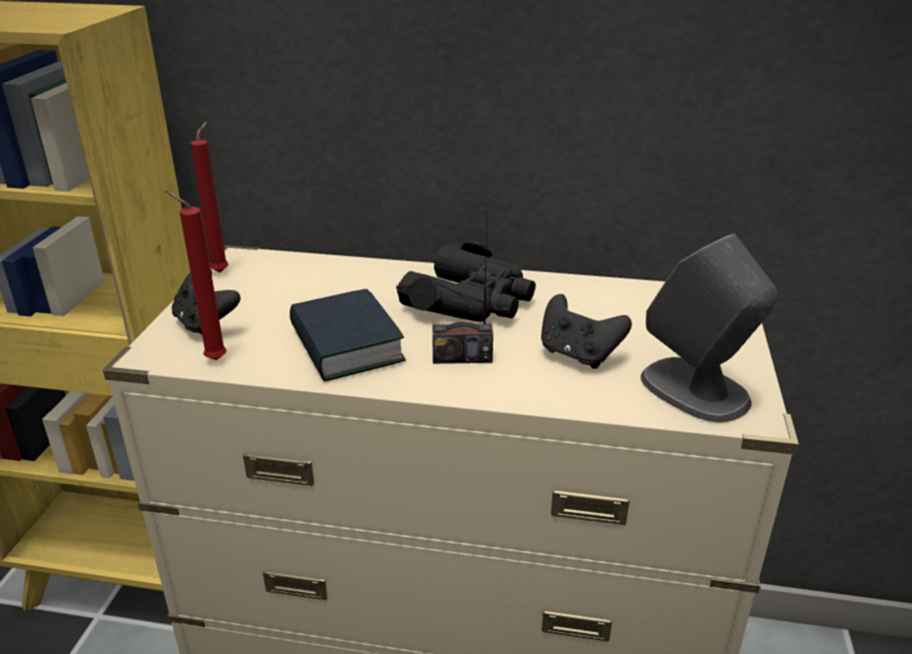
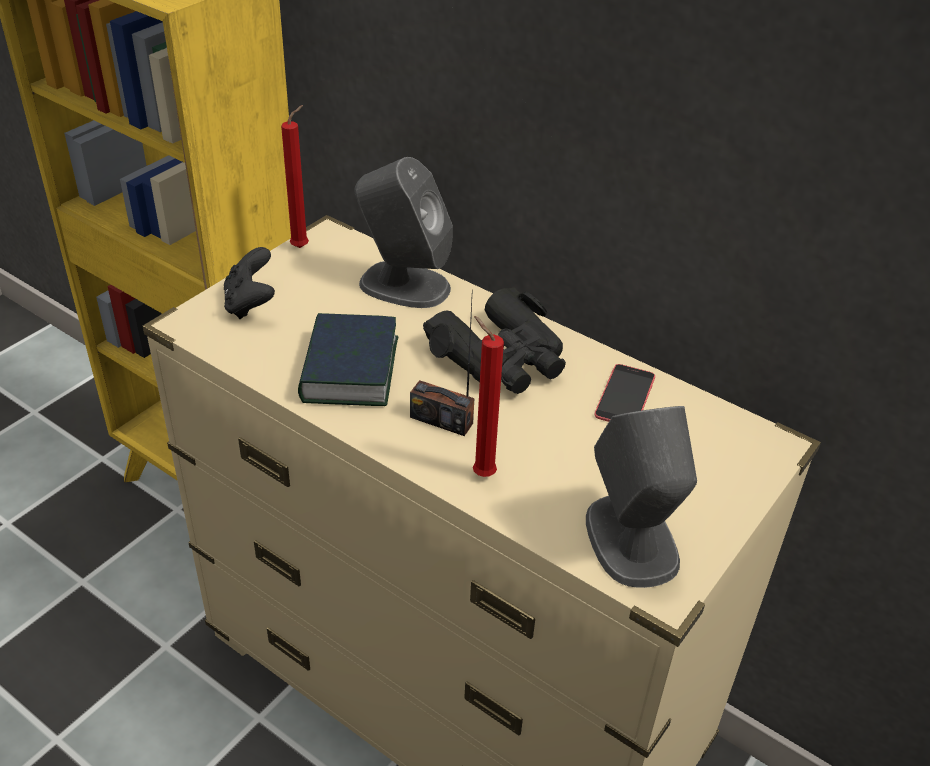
camera: 25 degrees right, 10 degrees up
red candle [166,191,227,360] -> red candle moved to [473,316,504,477]
black game controller [541,294,632,369] -> none
none -> grey speaker [354,157,453,308]
none -> phone [595,364,655,422]

